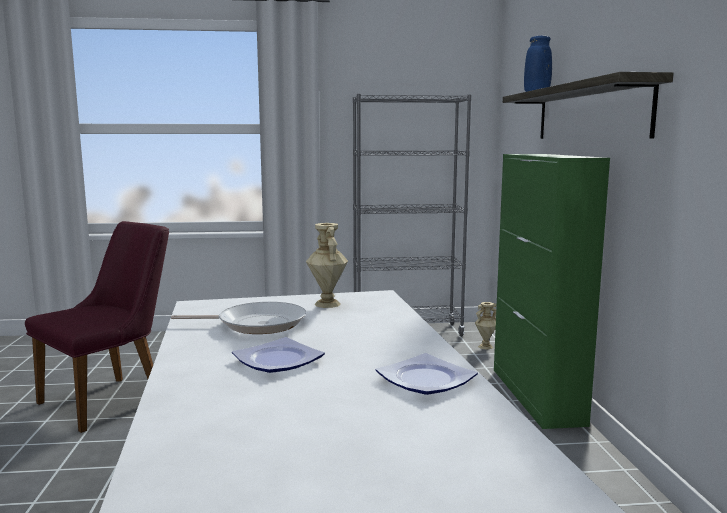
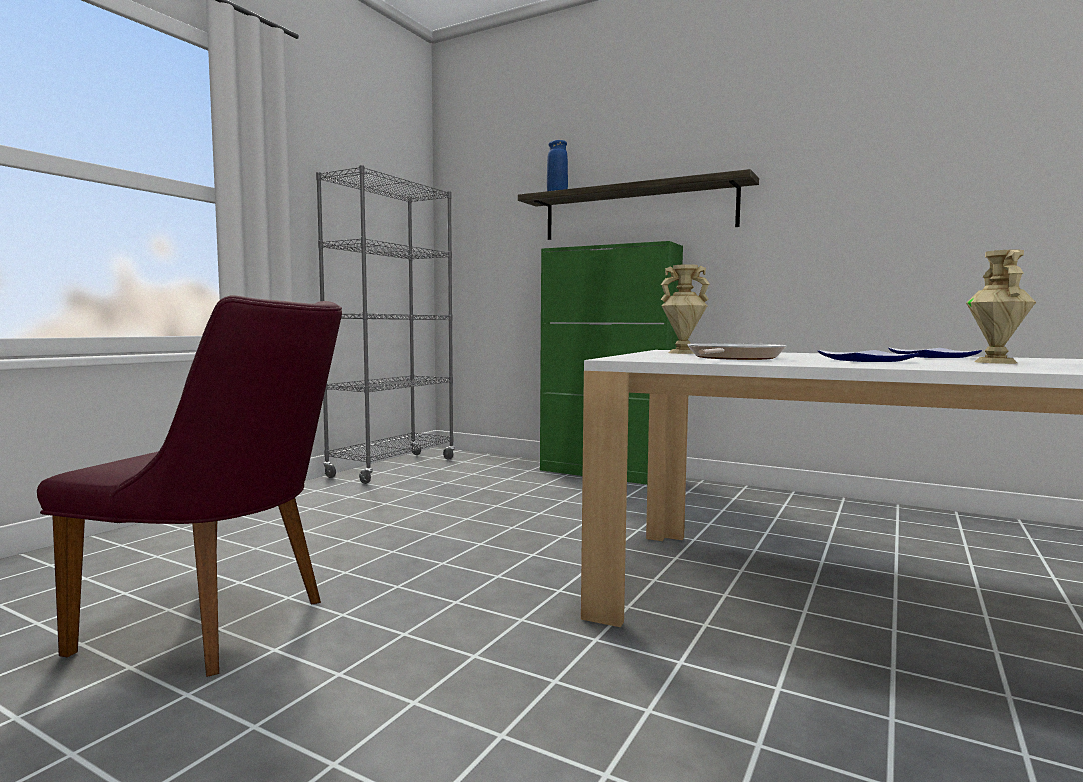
camera: 55 degrees left, 5 degrees down
purple chair [25,221,169,433] -> purple chair turned 120 degrees clockwise [37,295,342,677]
beige vase [475,302,496,350] -> beige vase moved to [966,249,1036,364]

